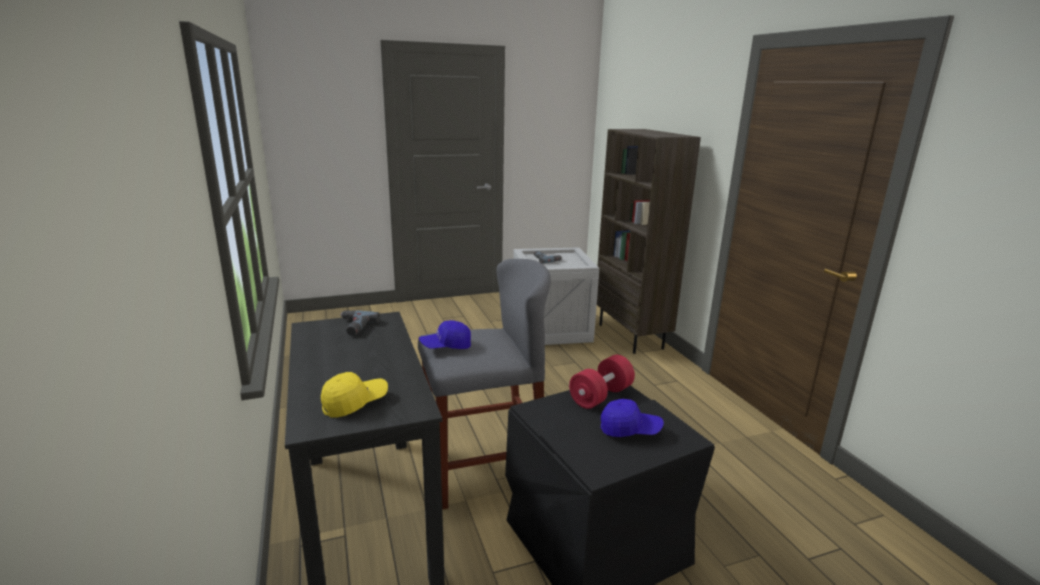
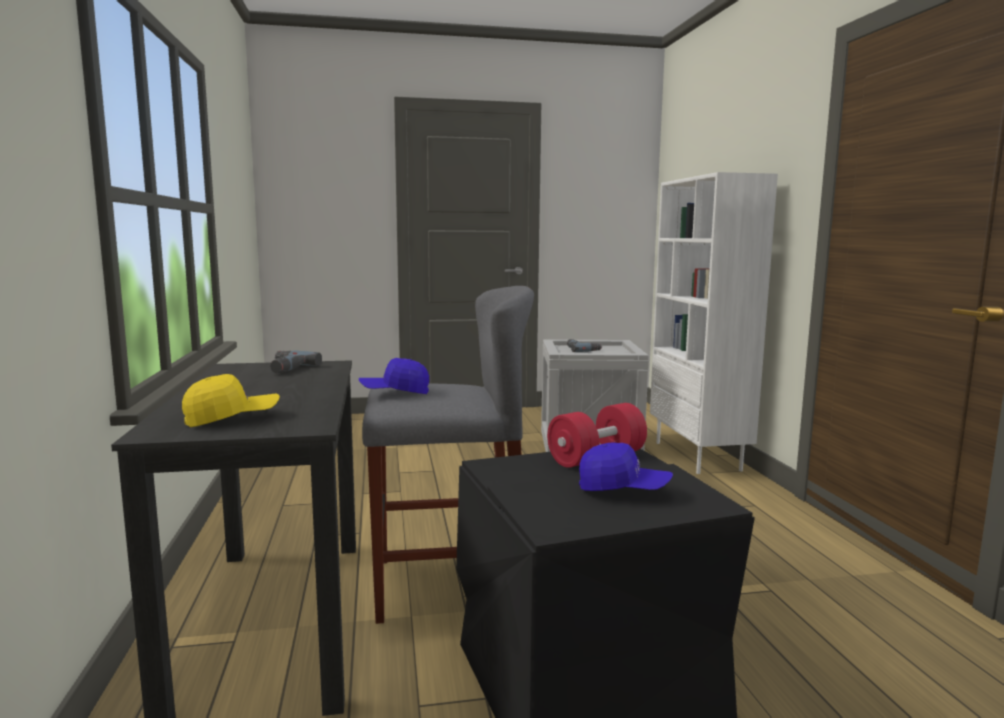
camera: 10 degrees right, 10 degrees down
brown bookcase [597,129,701,354] -> white bookcase [650,172,778,474]

